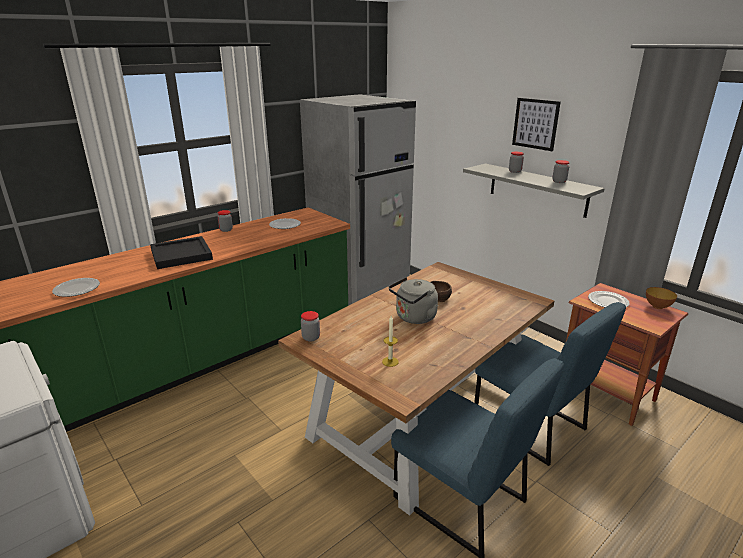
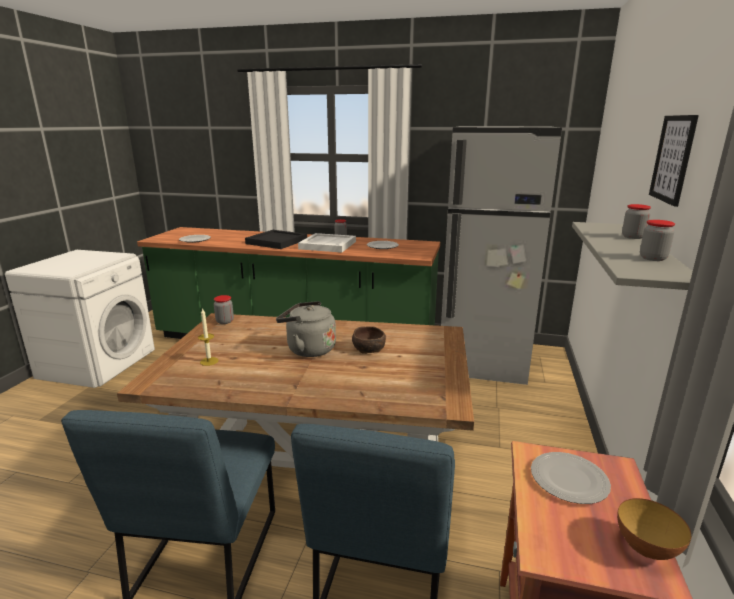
camera: 55 degrees right, 5 degrees down
none -> white tray [298,233,356,253]

